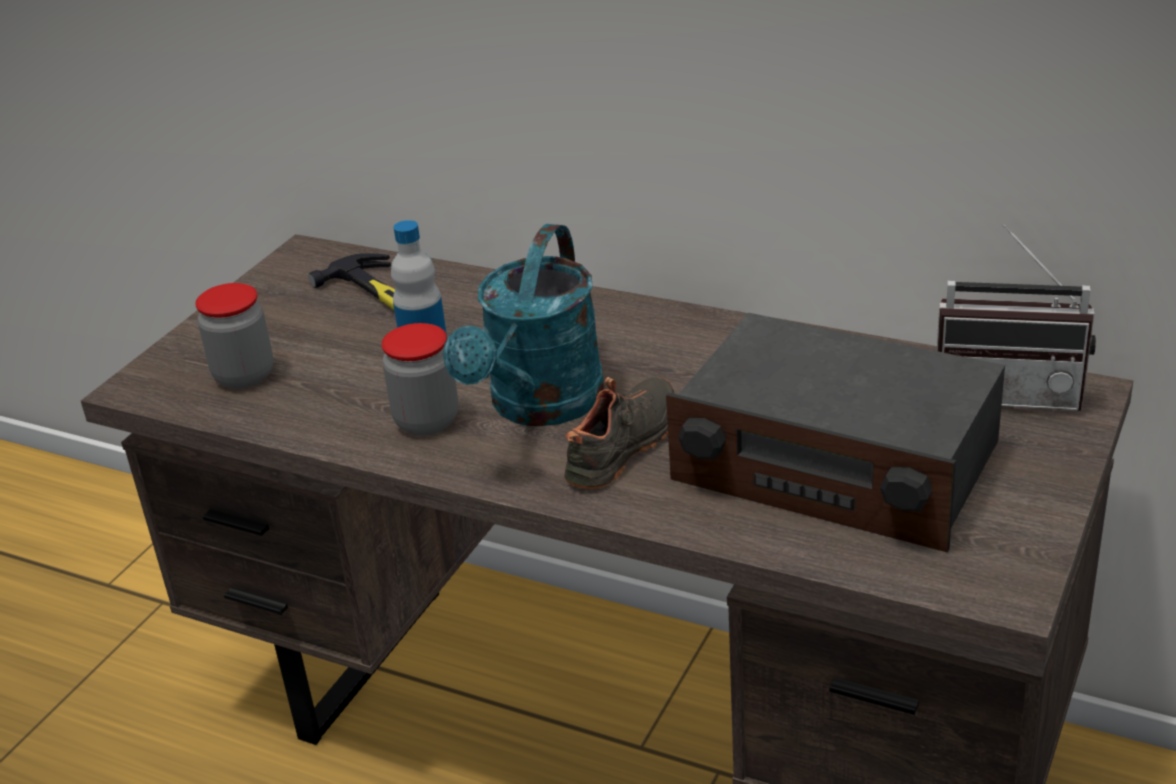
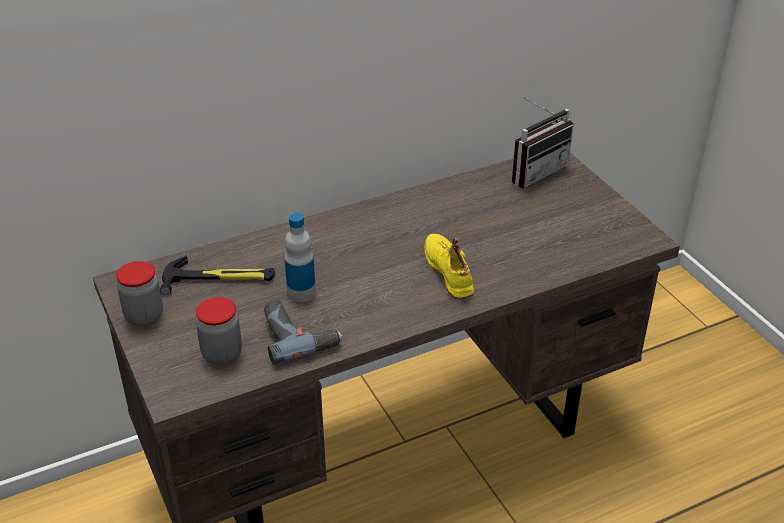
camera: 55 degrees left, 5 degrees up
jar [382,323,459,436] -> jar moved to [116,261,163,326]
turquoise watering can [443,224,604,426] -> none
black shoe [564,376,674,489] -> yellow shoe [425,233,474,299]
radio [666,312,1005,553] -> none
none -> power drill [264,300,343,365]

